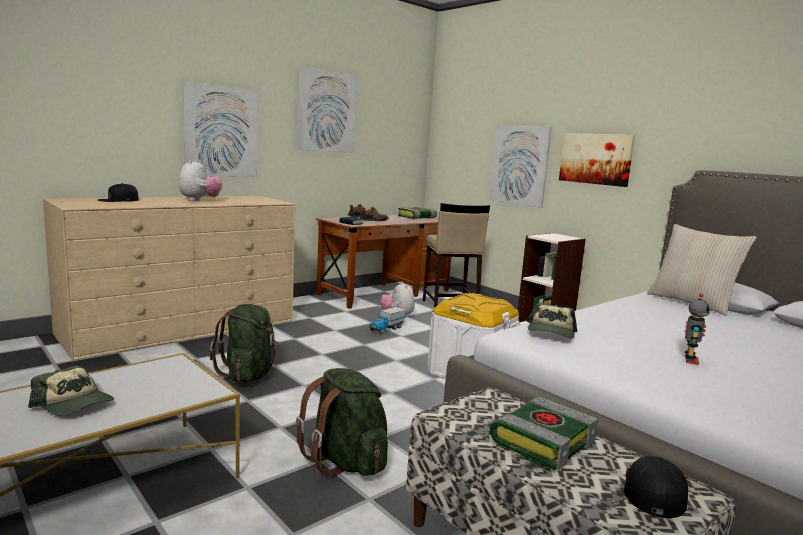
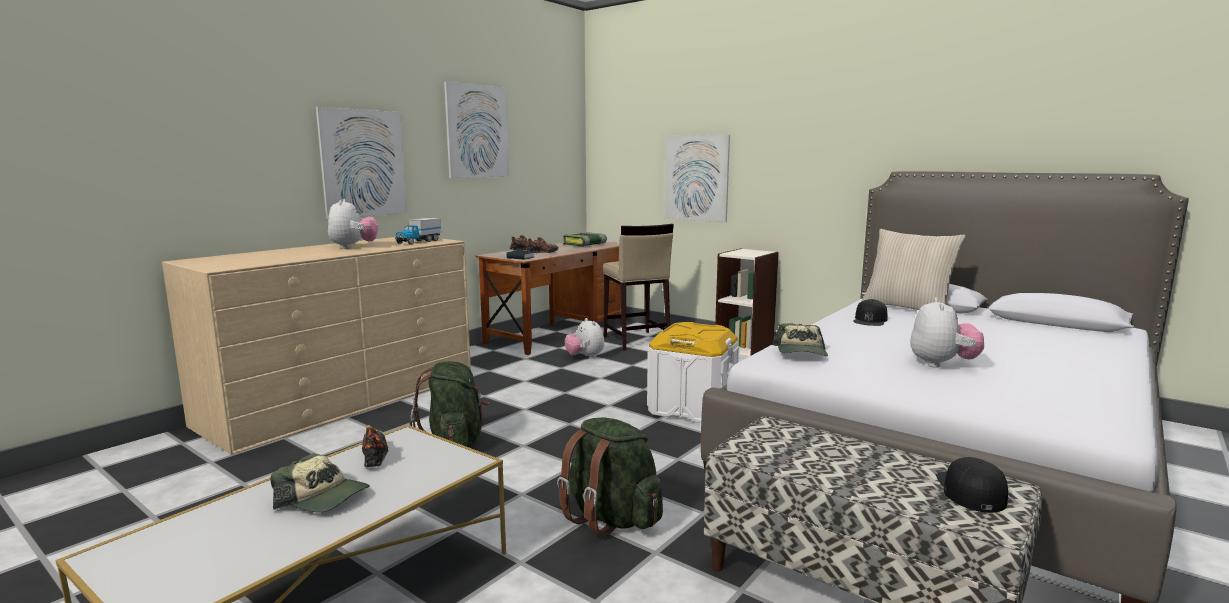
camera: 10 degrees left, 0 degrees up
black cap [98,183,139,202] -> black cap moved to [853,299,887,326]
toy truck [369,307,405,334] -> toy truck moved to [395,218,441,245]
book [490,397,598,470] -> none
picture [559,133,635,187] -> none
toy robot [685,293,710,365] -> plush toy [910,298,984,368]
none -> shoe [362,425,389,467]

